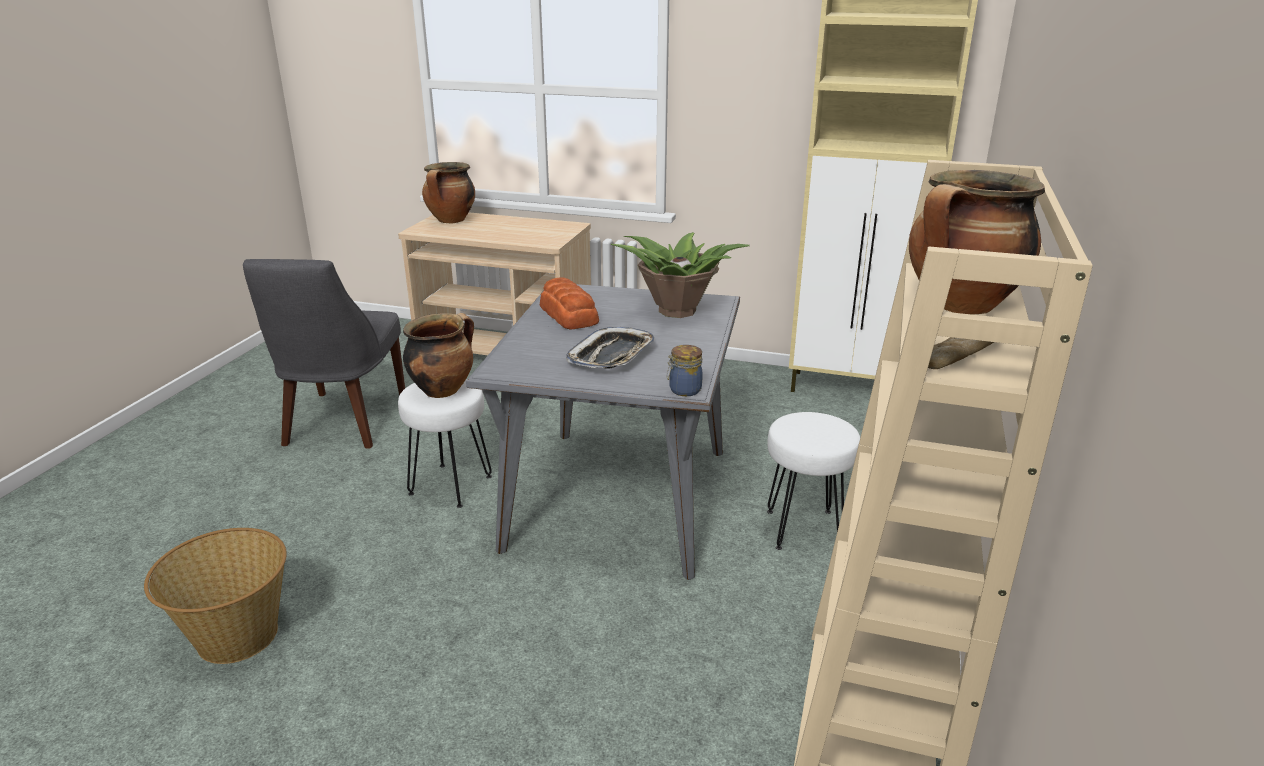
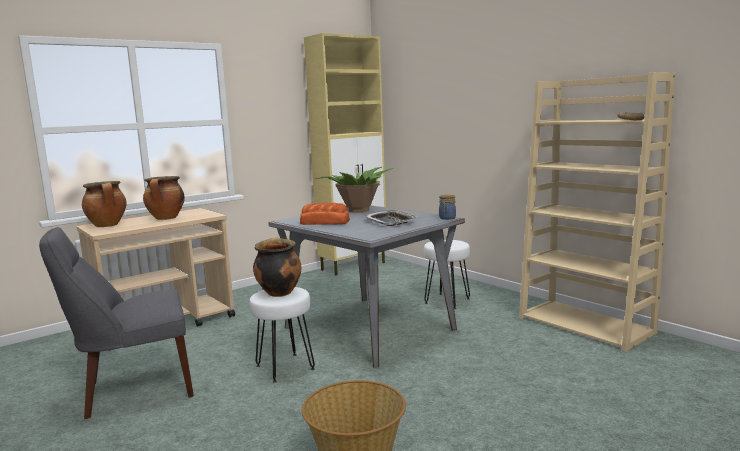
camera: 55 degrees left, 15 degrees down
grey chair [243,259,405,449] -> grey chair turned 120 degrees clockwise [39,227,194,419]
cooking pot [909,170,1045,315] -> cooking pot moved to [143,176,185,220]

